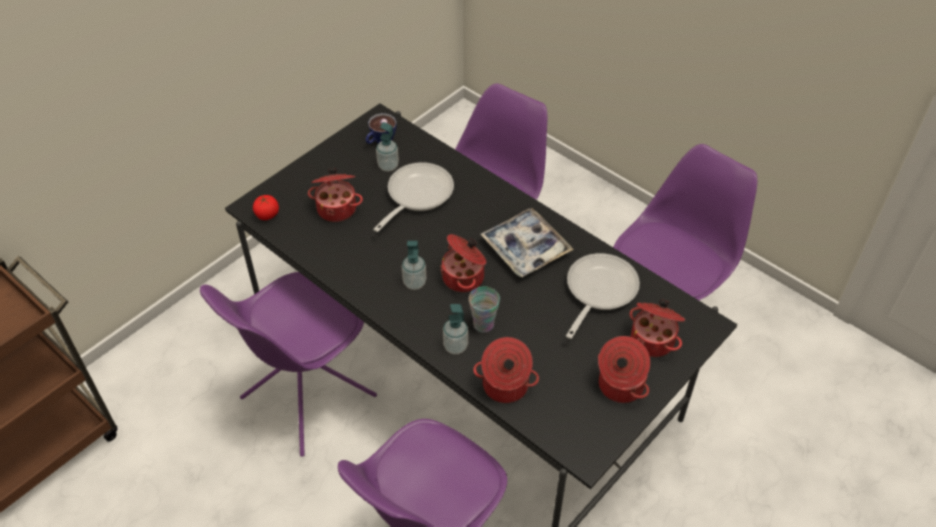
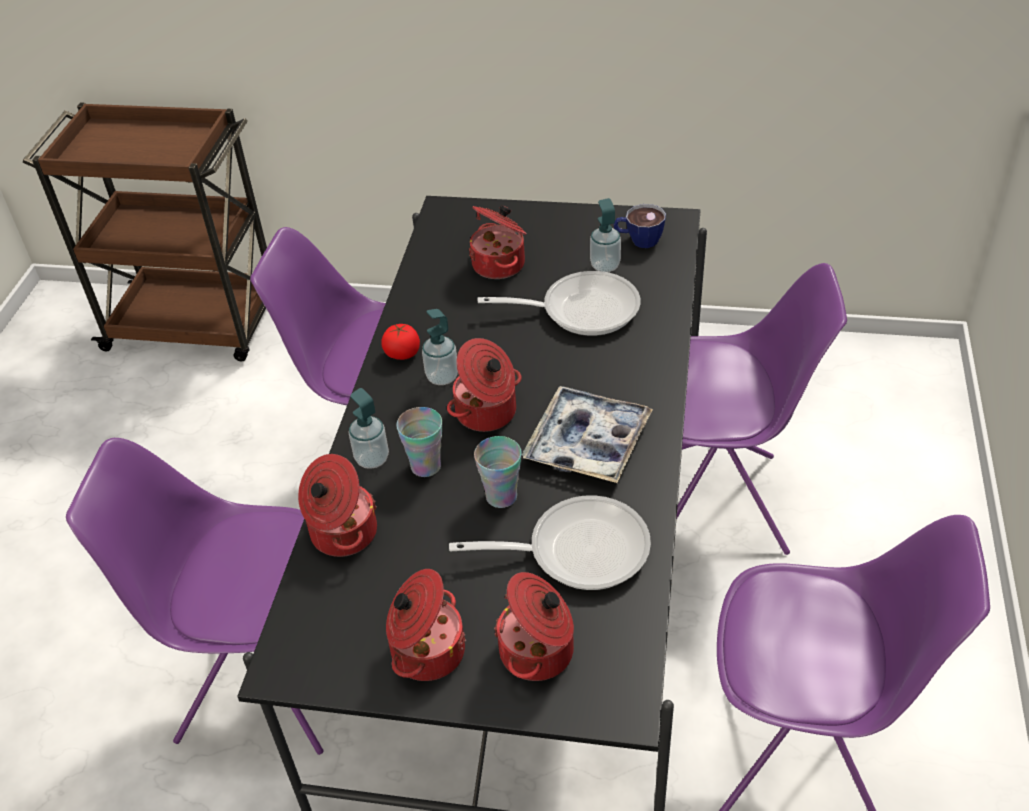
camera: 60 degrees right, 5 degrees down
tomato [253,195,279,220] -> tomato moved to [381,324,420,360]
none -> cup [474,436,521,508]

